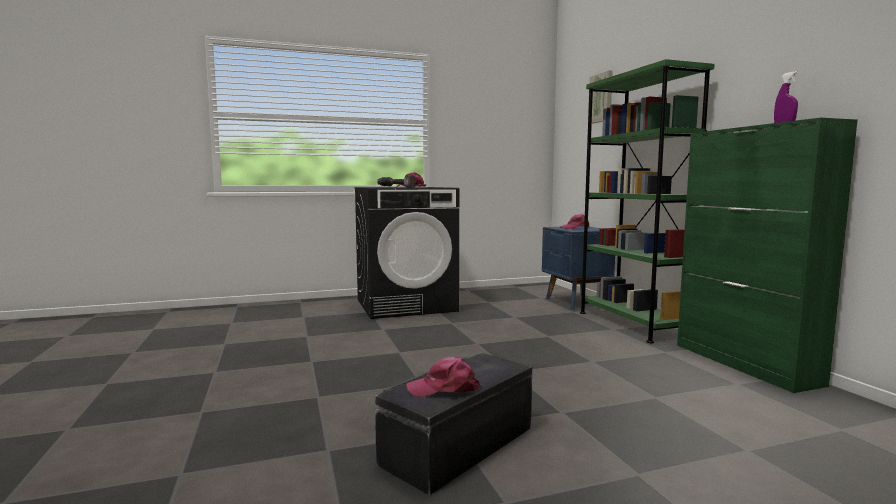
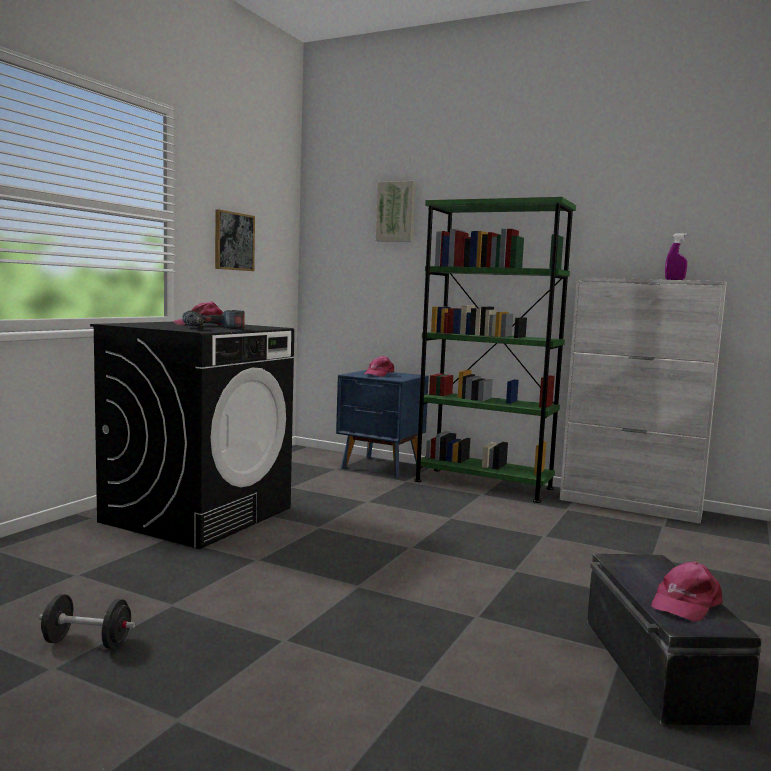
camera: 45 degrees left, 0 degrees up
green cabinet [677,118,858,393] -> white cabinet [560,277,727,524]
none -> black dumbbell [39,594,135,649]
none -> picture [215,209,255,271]

